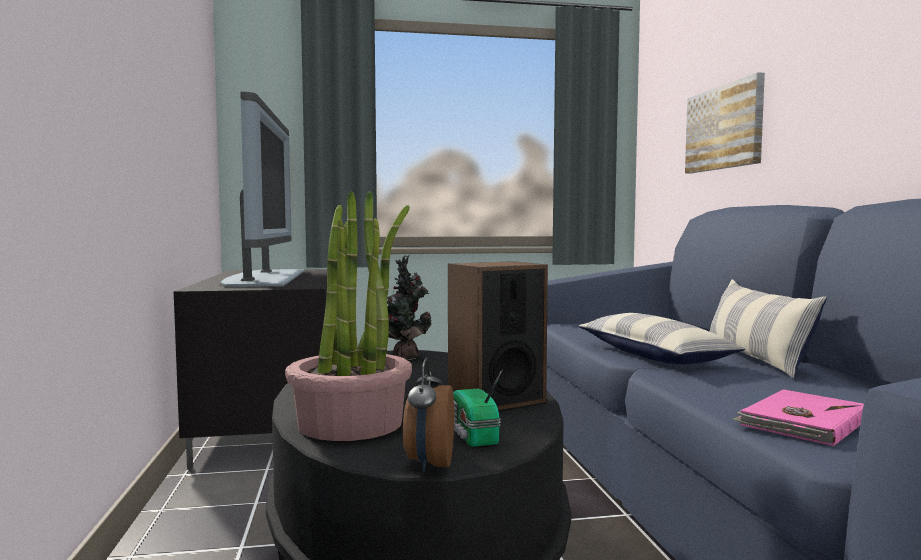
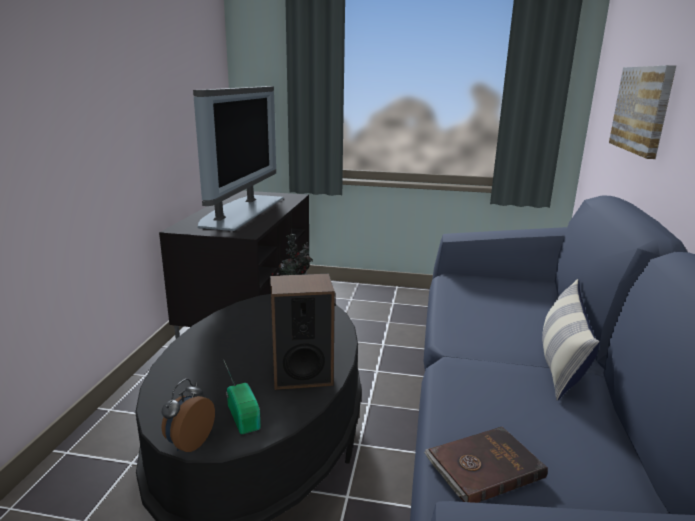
camera: 20 degrees right, 15 degrees up
potted plant [285,191,412,441] -> none
radio [453,369,503,447] -> radio turned 150 degrees clockwise [224,361,261,434]
pillow [578,313,745,364] -> none
pink book [732,389,864,446] -> brown book [424,427,548,503]

